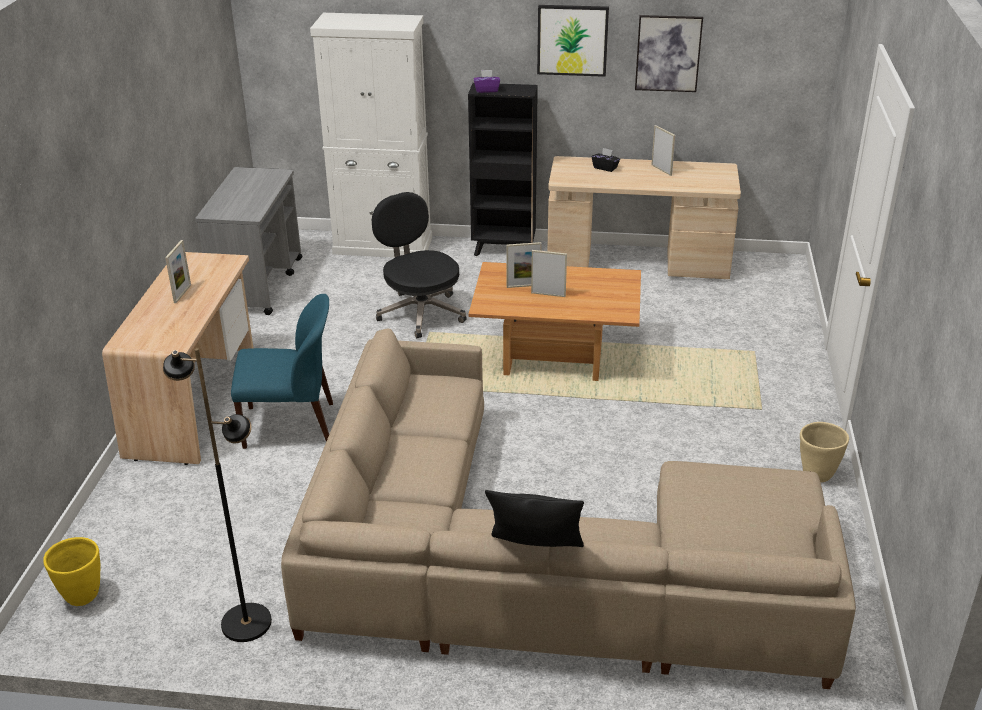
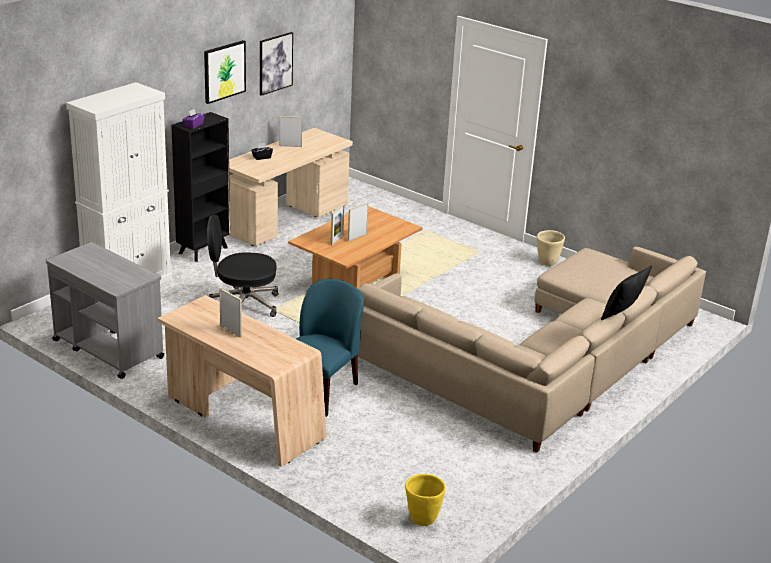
camera: 60 degrees left, 5 degrees down
black floor lamp [163,348,272,642] -> none

